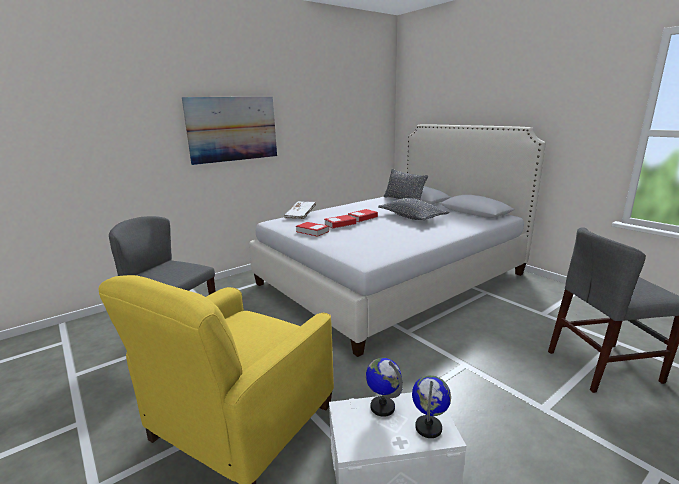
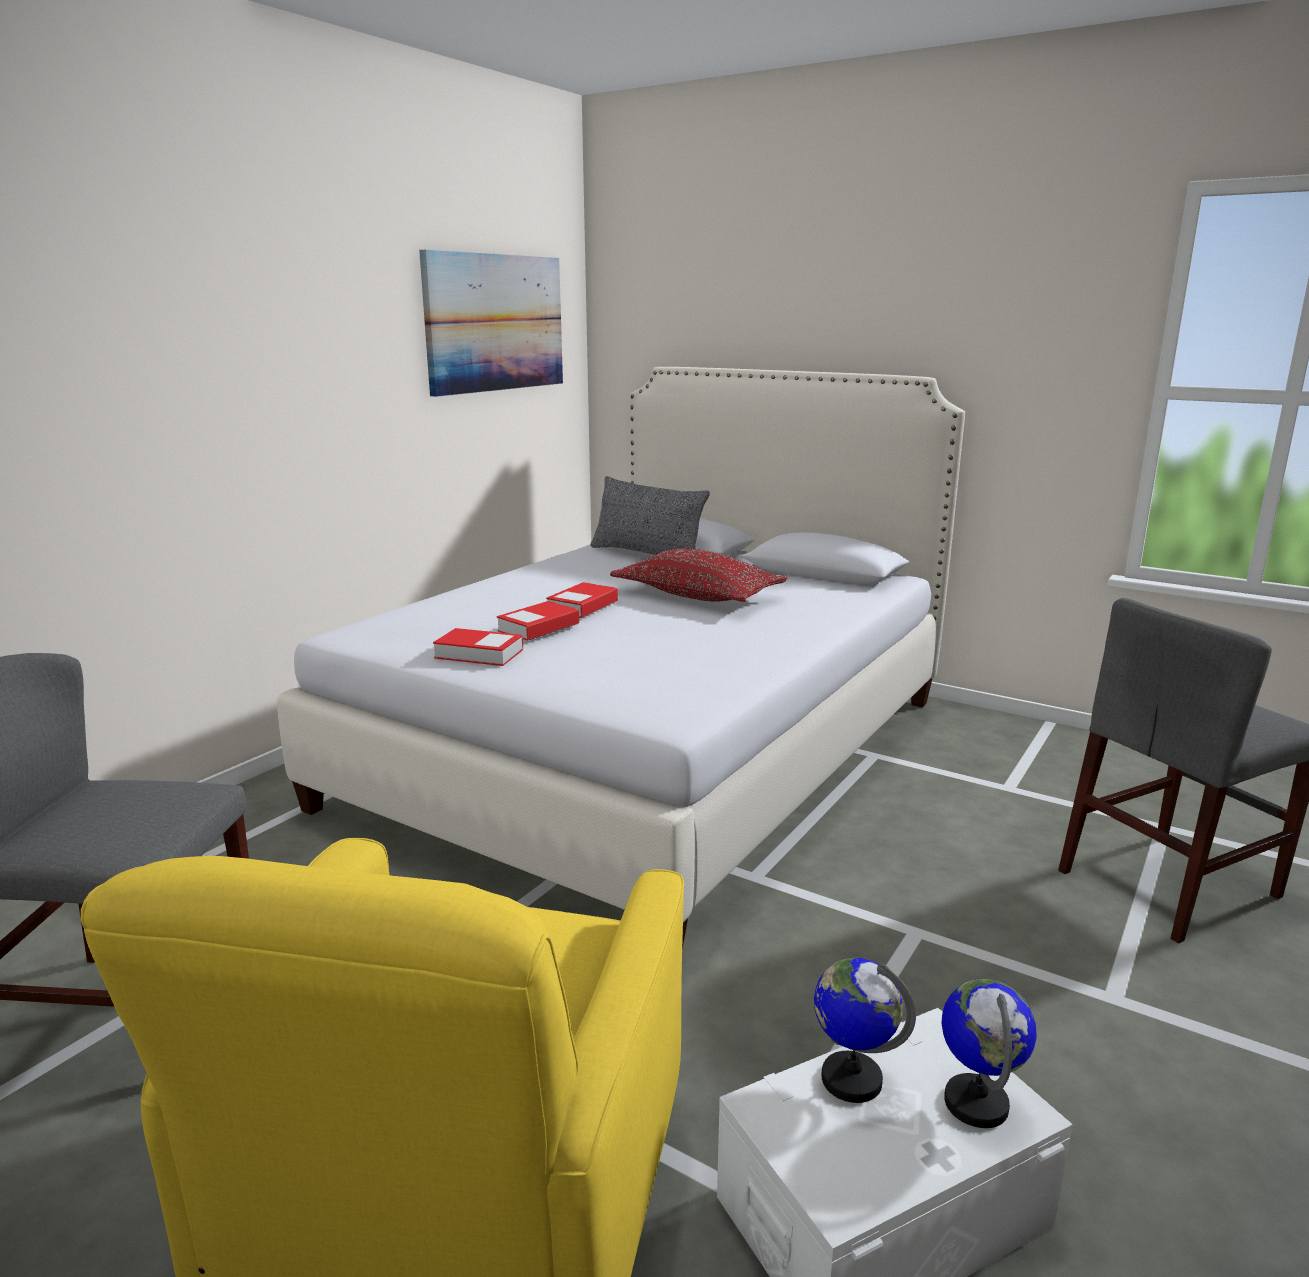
camera: 20 degrees left, 0 degrees up
picture [182,97,277,165] -> picture moved to [419,250,563,397]
white book [284,201,316,219] -> none
grey pillow [378,198,449,220] -> red pillow [610,549,787,602]

